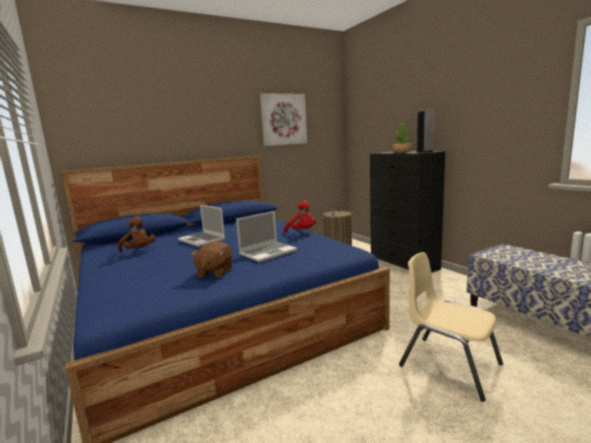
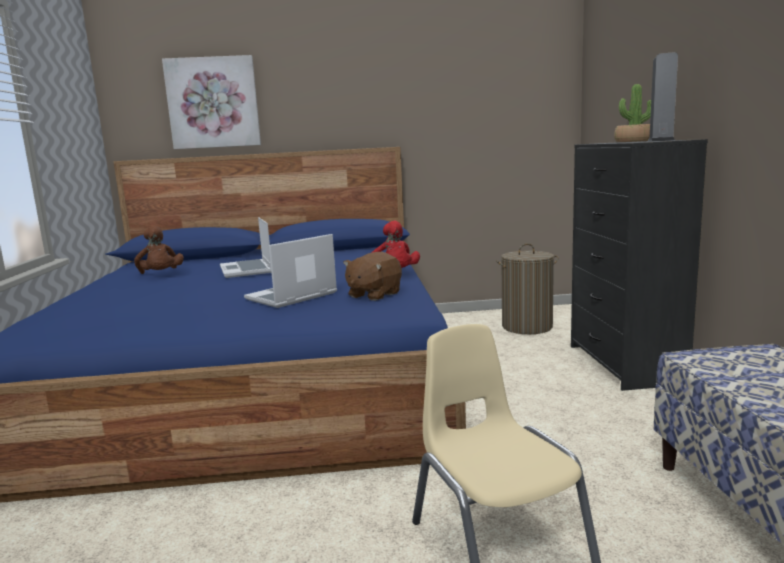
camera: 25 degrees right, 0 degrees up
brown plush toy [191,241,233,278] -> brown plush toy moved to [343,252,402,301]
laptop [236,211,297,262] -> laptop turned 150 degrees clockwise [244,234,337,308]
picture [260,93,307,146] -> picture moved to [162,55,261,149]

